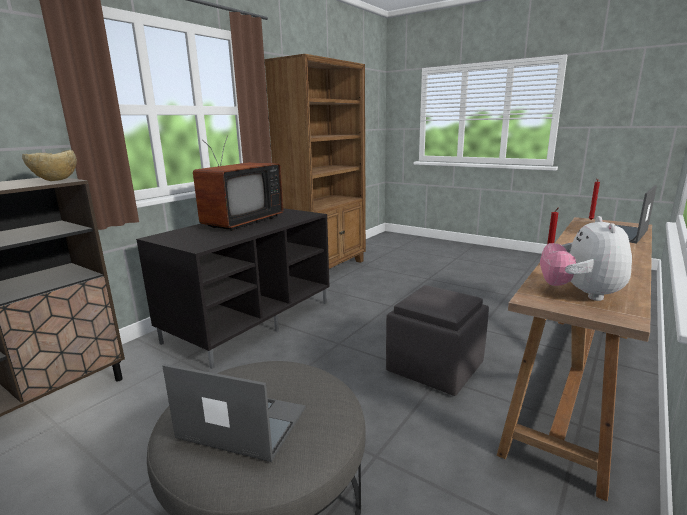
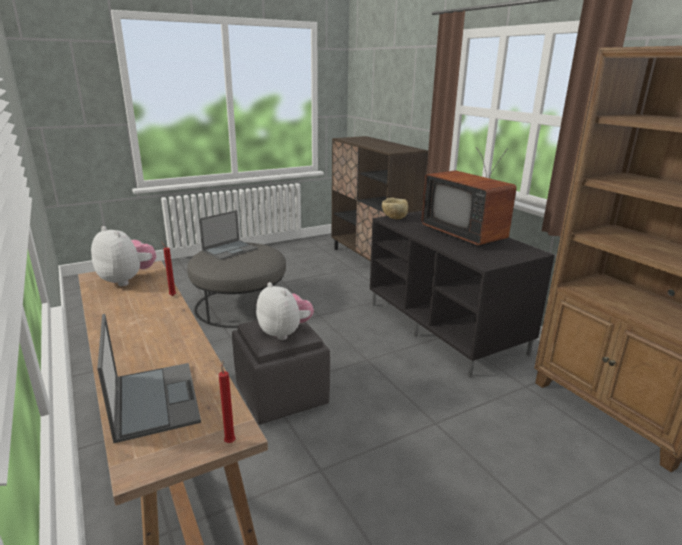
camera: 115 degrees right, 5 degrees up
beige bowl [22,150,77,181] -> beige bowl moved to [382,198,408,219]
none -> plush toy [256,282,314,340]

